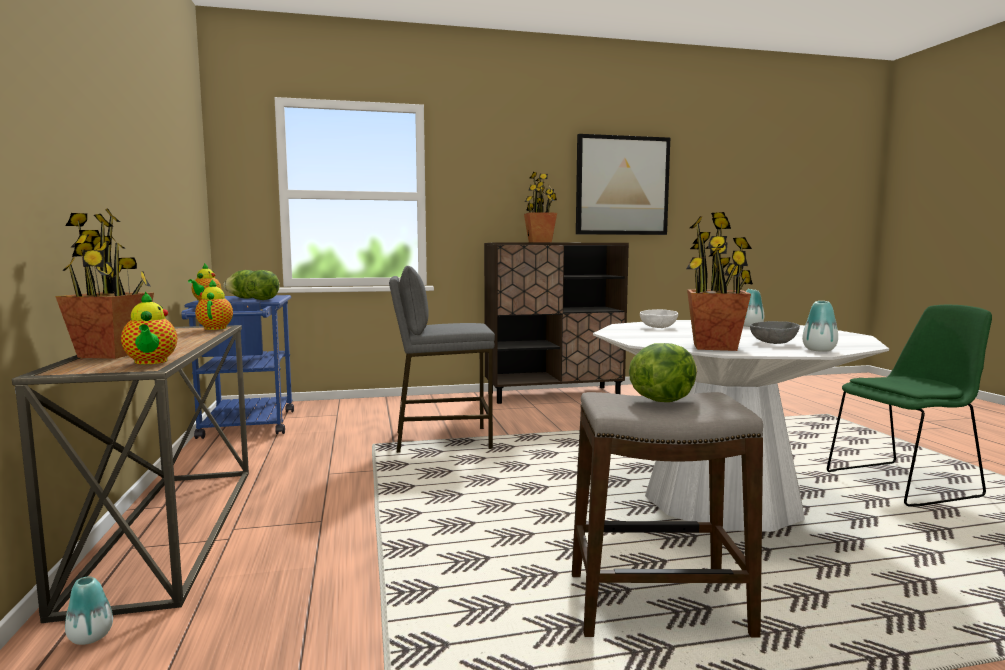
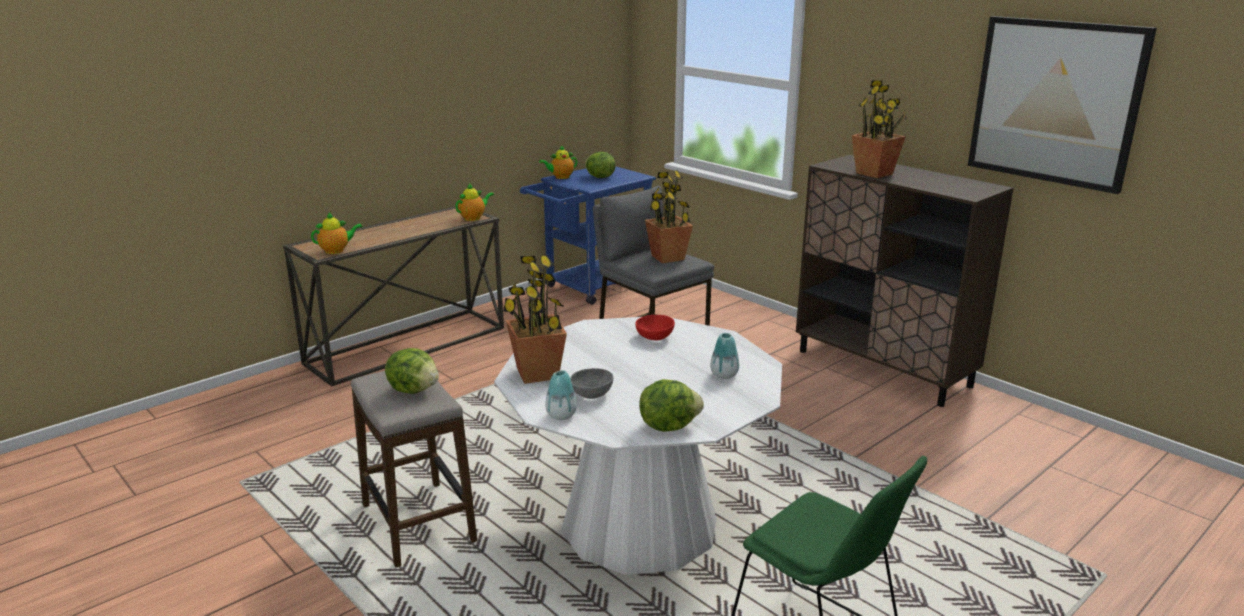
camera: 60 degrees right, 15 degrees up
potted plant [55,209,154,359] -> potted plant moved to [645,170,693,263]
vase [65,577,113,645] -> none
teapot [121,291,177,364] -> teapot turned 150 degrees counterclockwise [311,213,363,254]
lettuce [243,270,280,300] -> lettuce moved to [639,379,704,432]
white bowl [640,309,678,328] -> red bowl [635,315,675,340]

